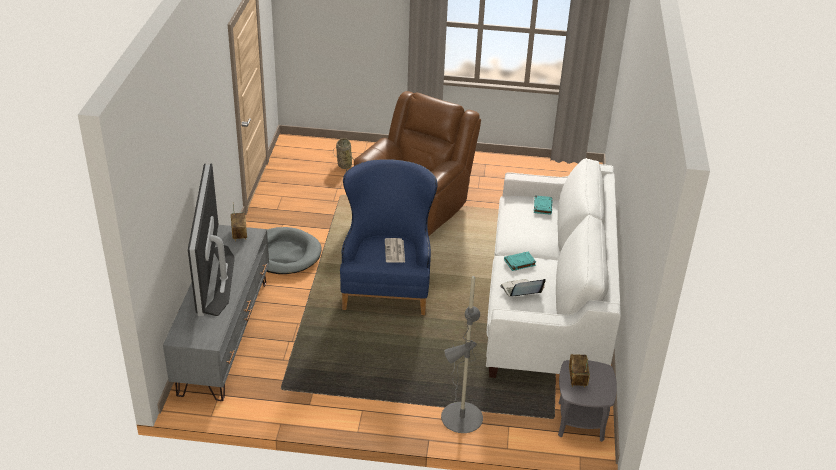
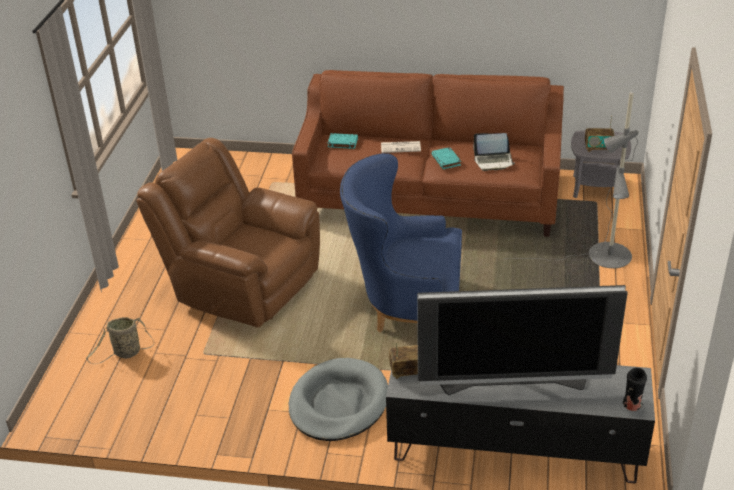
camera: 85 degrees left, 0 degrees up
newspaper [385,238,405,263] -> newspaper moved to [381,141,421,153]
white sofa [486,158,621,378] -> brown sofa [292,70,564,237]
laptop [500,279,546,297] -> laptop turned 75 degrees counterclockwise [473,133,515,171]
none -> black vase [623,368,647,411]

